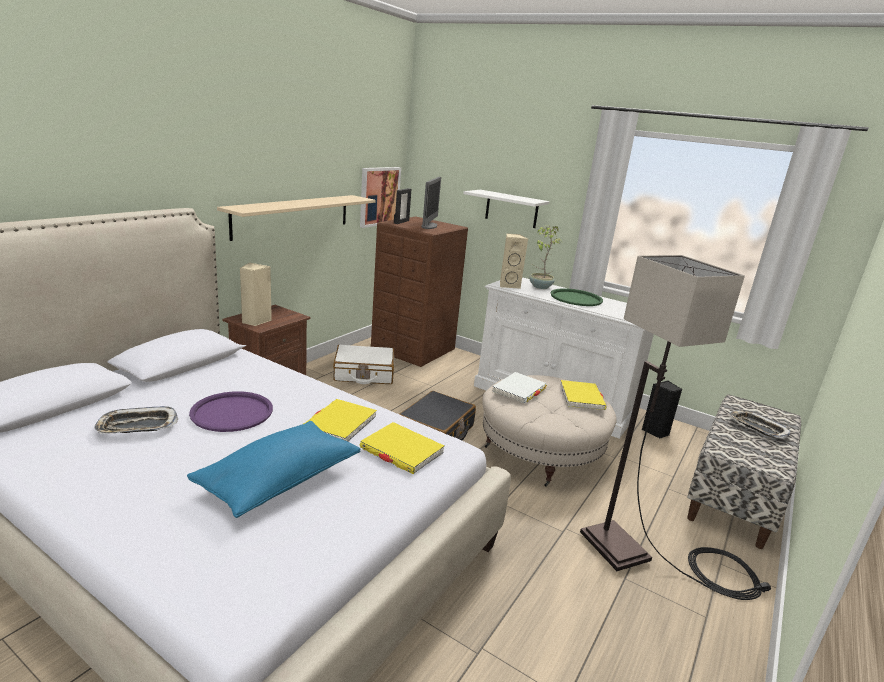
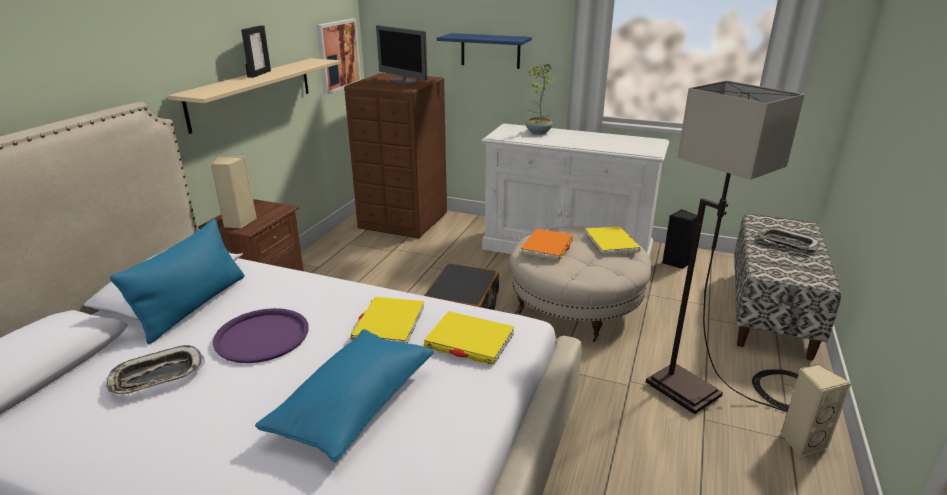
camera: 10 degrees left, 5 degrees up
white suitcase [333,345,394,384] -> none
picture frame [394,188,411,224] -> picture frame moved to [241,25,271,78]
monitor [422,177,441,229] -> monitor turned 135 degrees clockwise [376,25,428,85]
white shelf [463,190,550,228] -> blue shelf [437,33,532,69]
white book [492,372,547,403] -> orange book [521,228,573,261]
beige speaker [500,233,528,289] -> beige speaker moved to [780,364,852,458]
green tray [551,288,603,306] -> none
none -> blue pillow [110,219,245,345]

